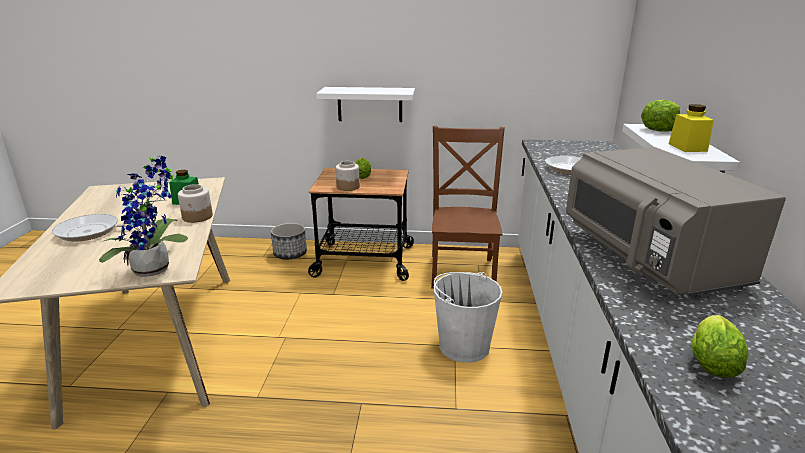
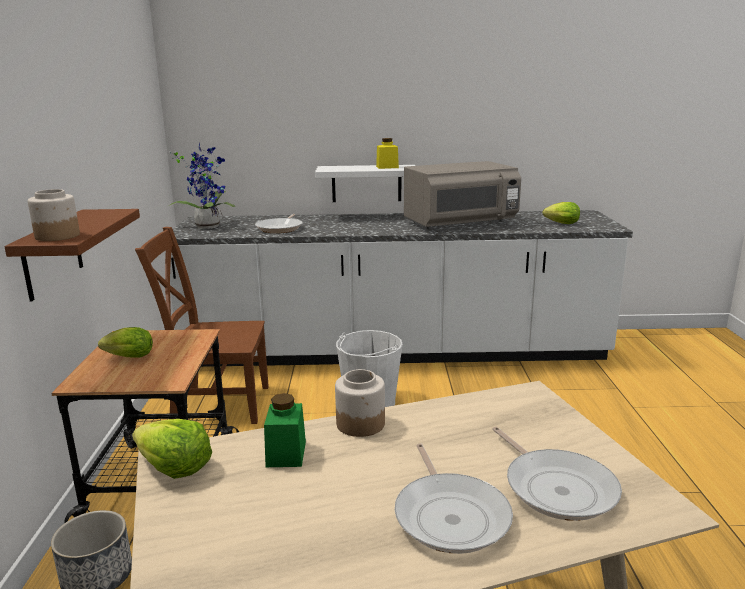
camera: 95 degrees left, 5 degrees down
potted plant [99,153,188,277] -> potted plant moved to [167,143,235,229]
white shelf [316,87,415,122] -> brown shelf [4,209,140,301]
jar [336,161,360,191] -> jar moved to [28,189,80,241]
lettuce [641,100,680,132] -> lettuce moved to [132,419,212,479]
none -> frying pan [493,427,622,521]

